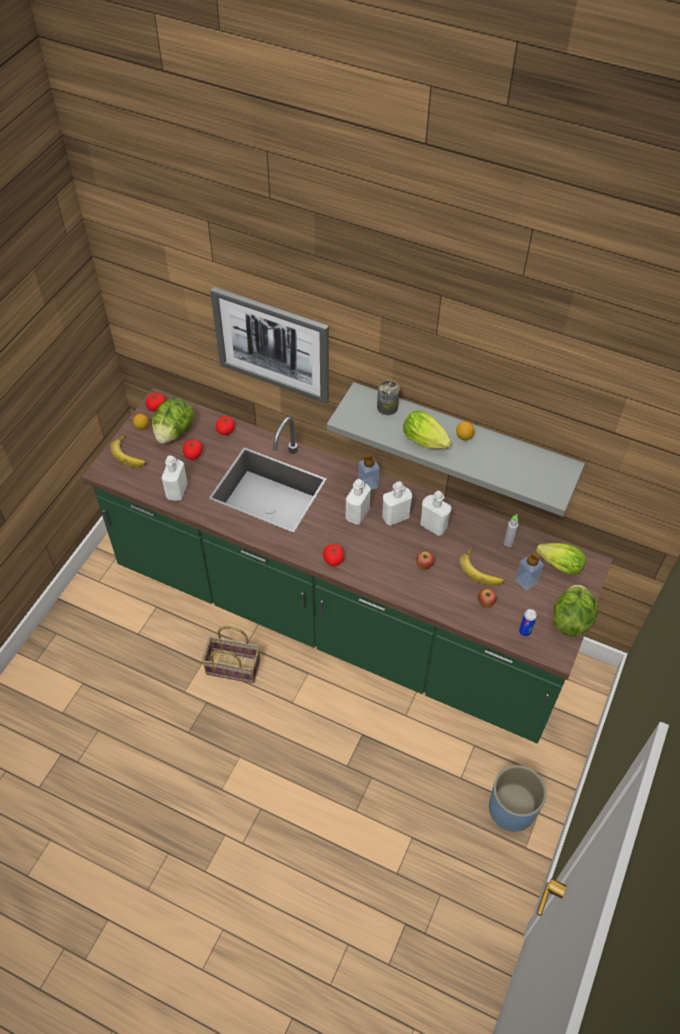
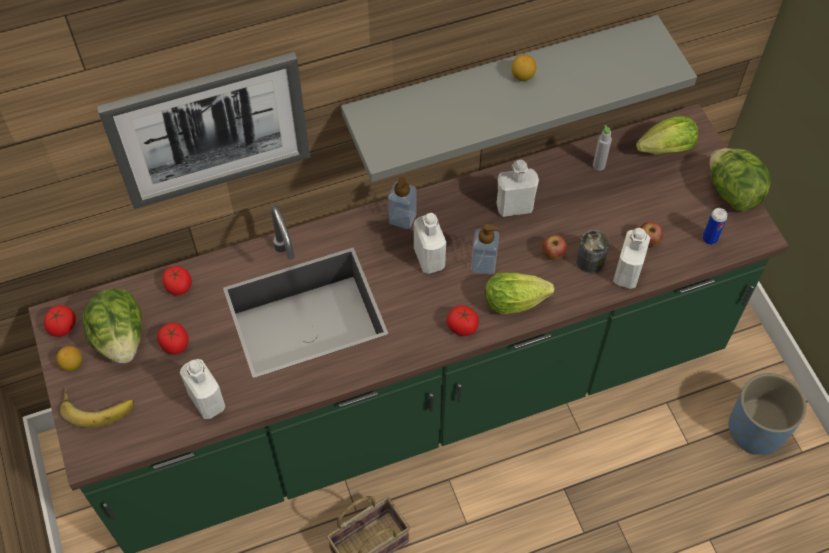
camera: 45 degrees left, 5 degrees up
can [377,380,400,415] -> can moved to [577,230,609,274]
white bottle [382,481,412,526] -> white bottle moved to [613,228,650,289]
lettuce [403,411,451,449] -> lettuce moved to [485,273,555,314]
banana [459,547,504,586] -> none
soap dispenser [515,551,544,591] -> soap dispenser moved to [471,224,499,274]

